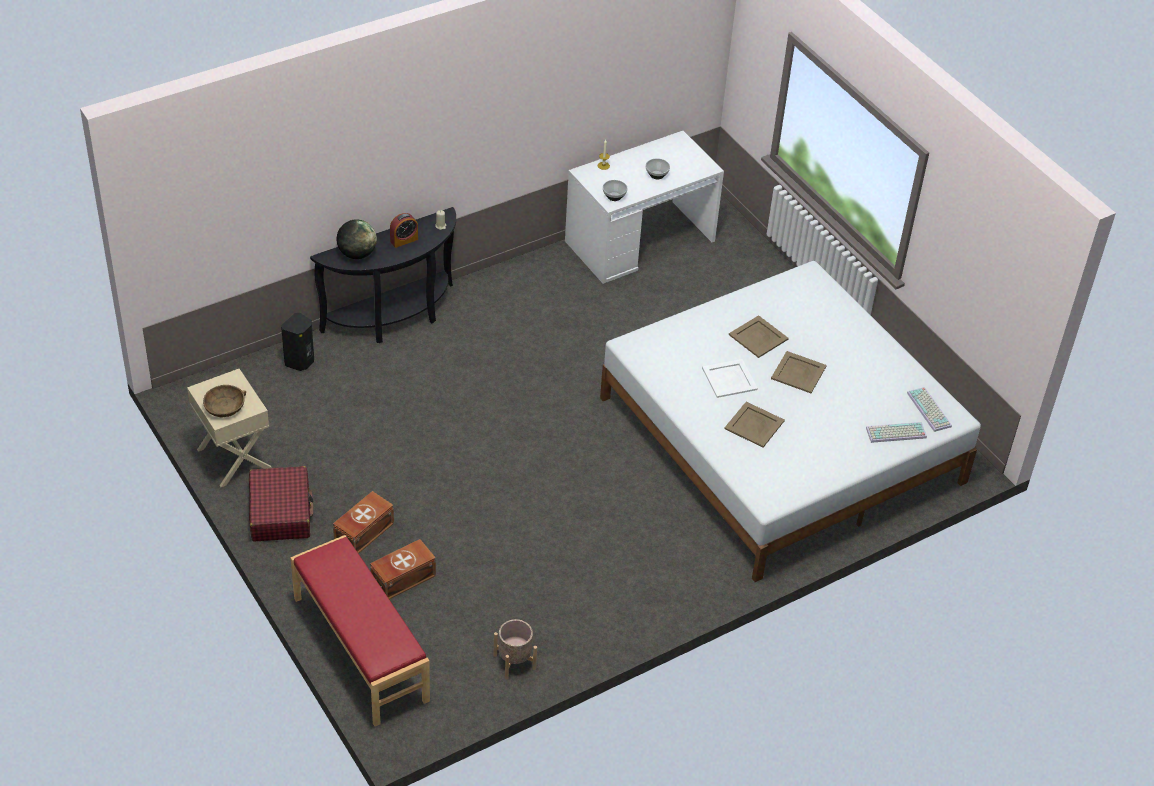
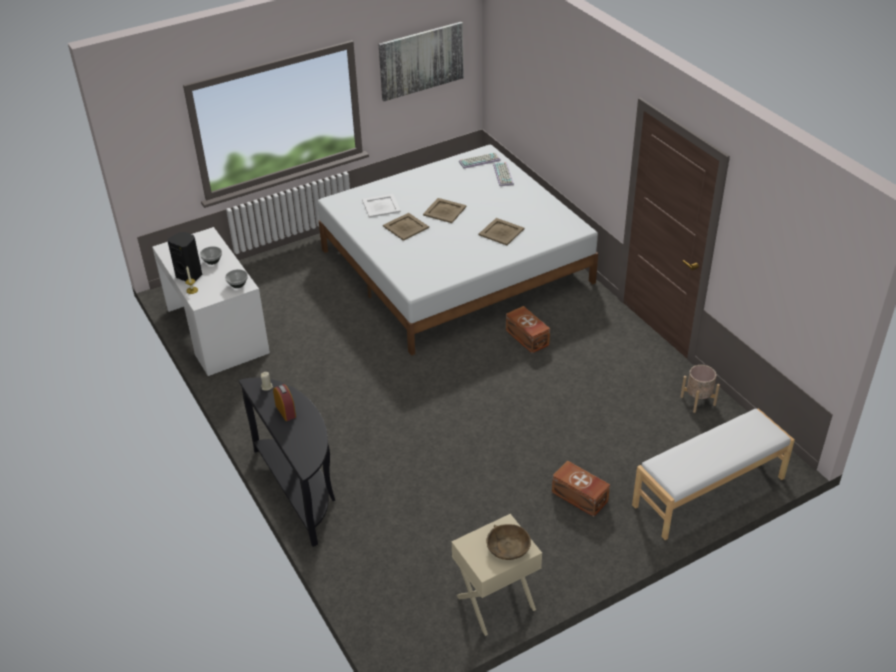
camera: 85 degrees left, 5 degrees down
red suitcase [249,466,313,542] -> none
black speaker [281,313,314,371] -> black speaker moved to [168,232,203,282]
red bench [290,535,430,726] -> white bench [632,408,795,540]
globe [337,219,377,259] -> none
brown storage box [370,539,436,599] -> brown storage box moved to [506,306,550,353]
white tray [702,359,758,398] -> white tray moved to [362,194,401,218]
none -> picture [379,22,463,101]

